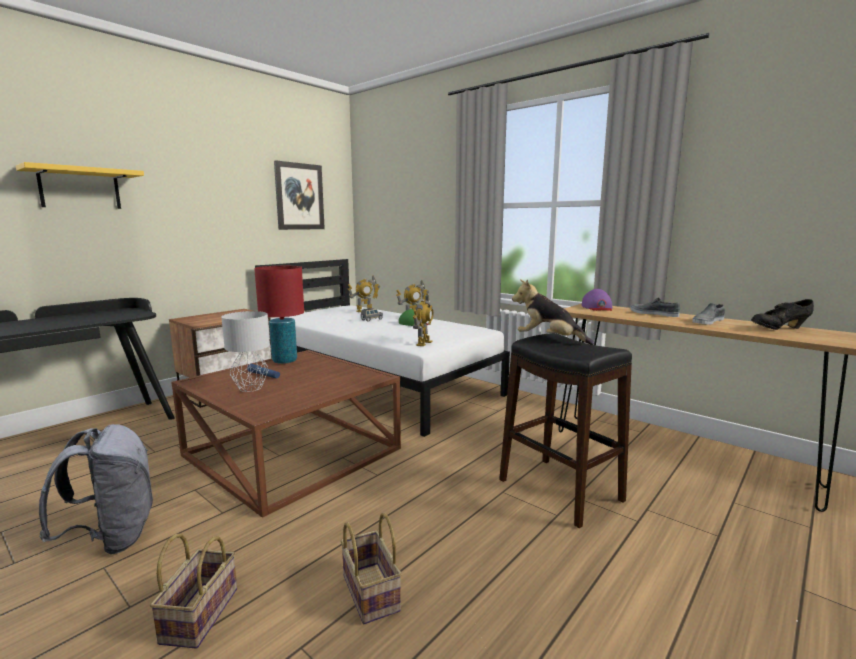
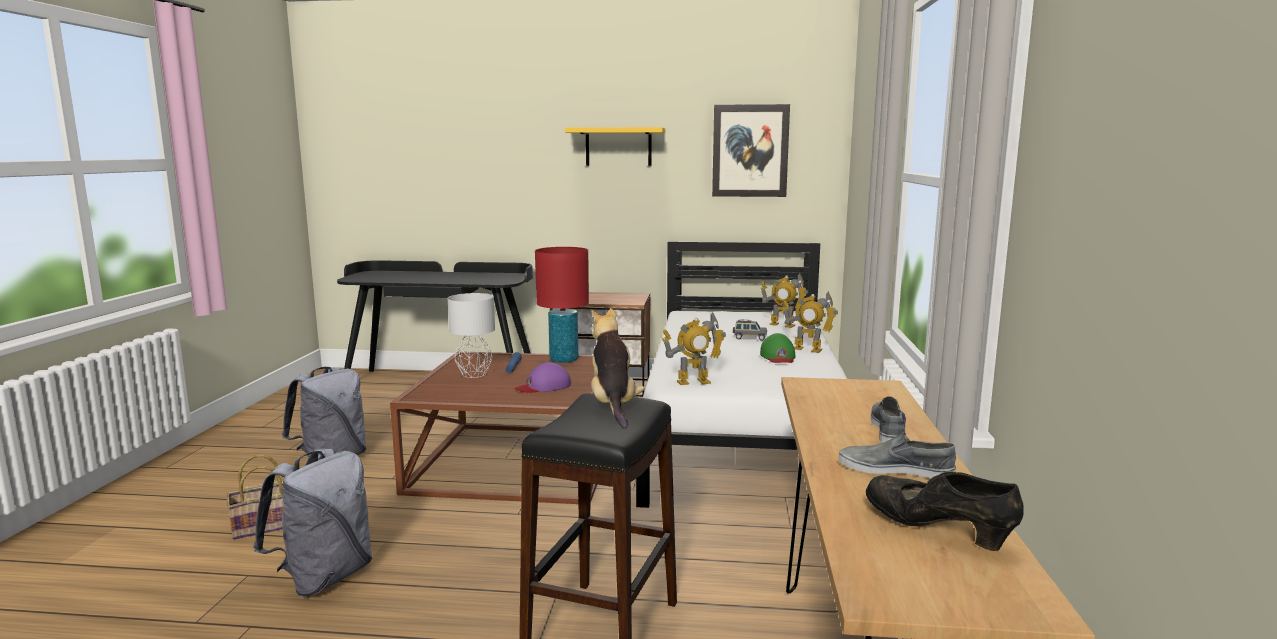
camera: 55 degrees right, 0 degrees up
yellow shelf [16,162,144,209] -> yellow shelf moved to [565,127,665,166]
basket [341,513,402,624] -> grey backpack [253,449,372,597]
purple cap [582,289,612,311] -> purple cap moved to [515,362,571,393]

